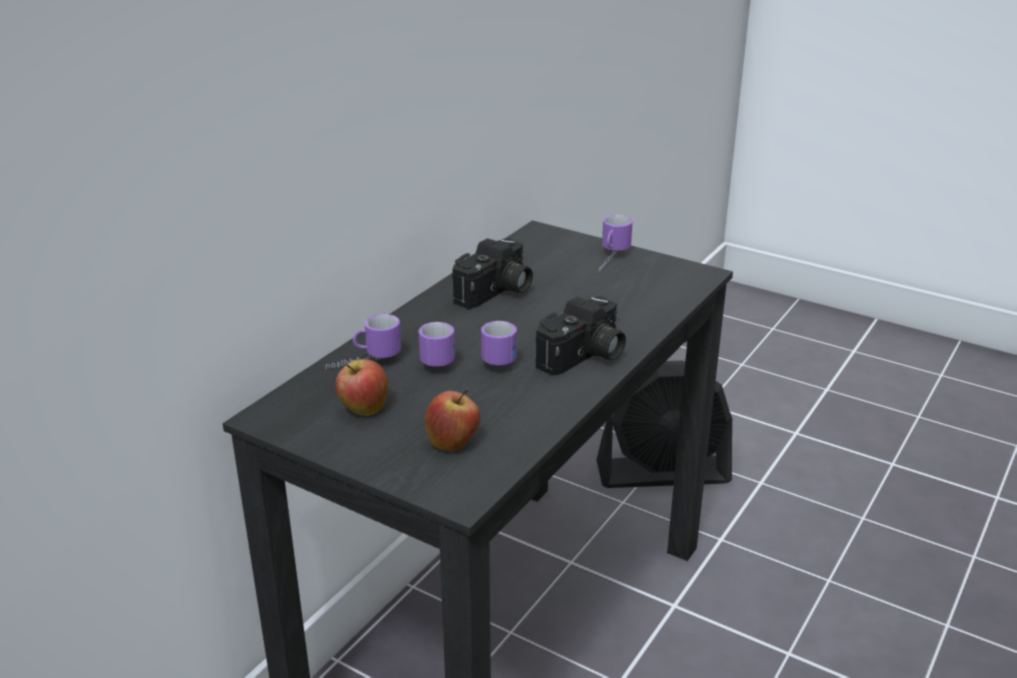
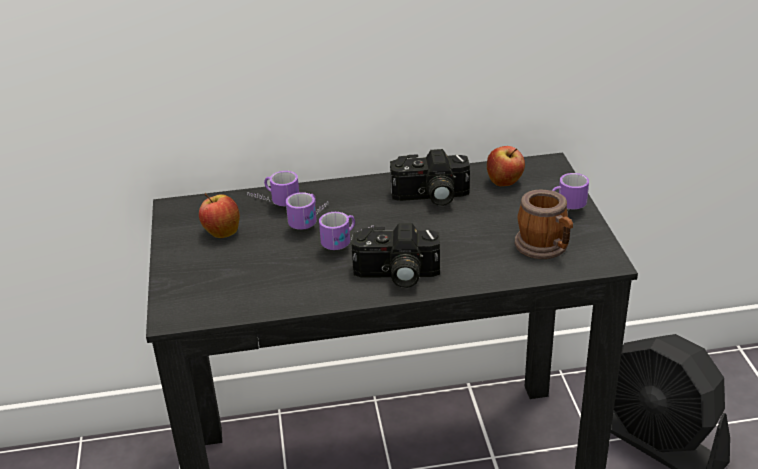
camera: 50 degrees right, 5 degrees up
apple [425,389,480,451] -> apple moved to [487,146,525,186]
none -> mug [514,190,573,259]

